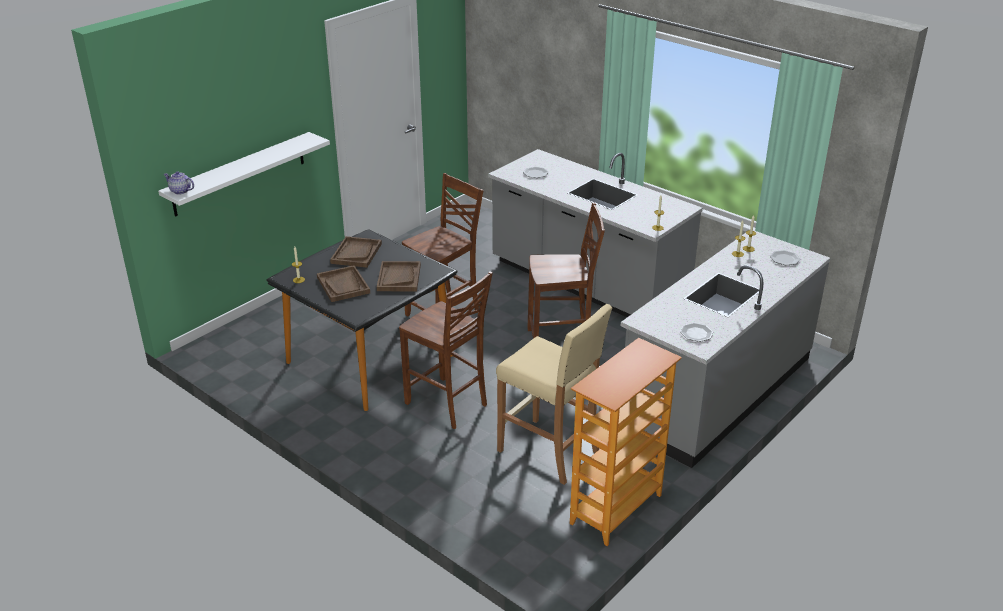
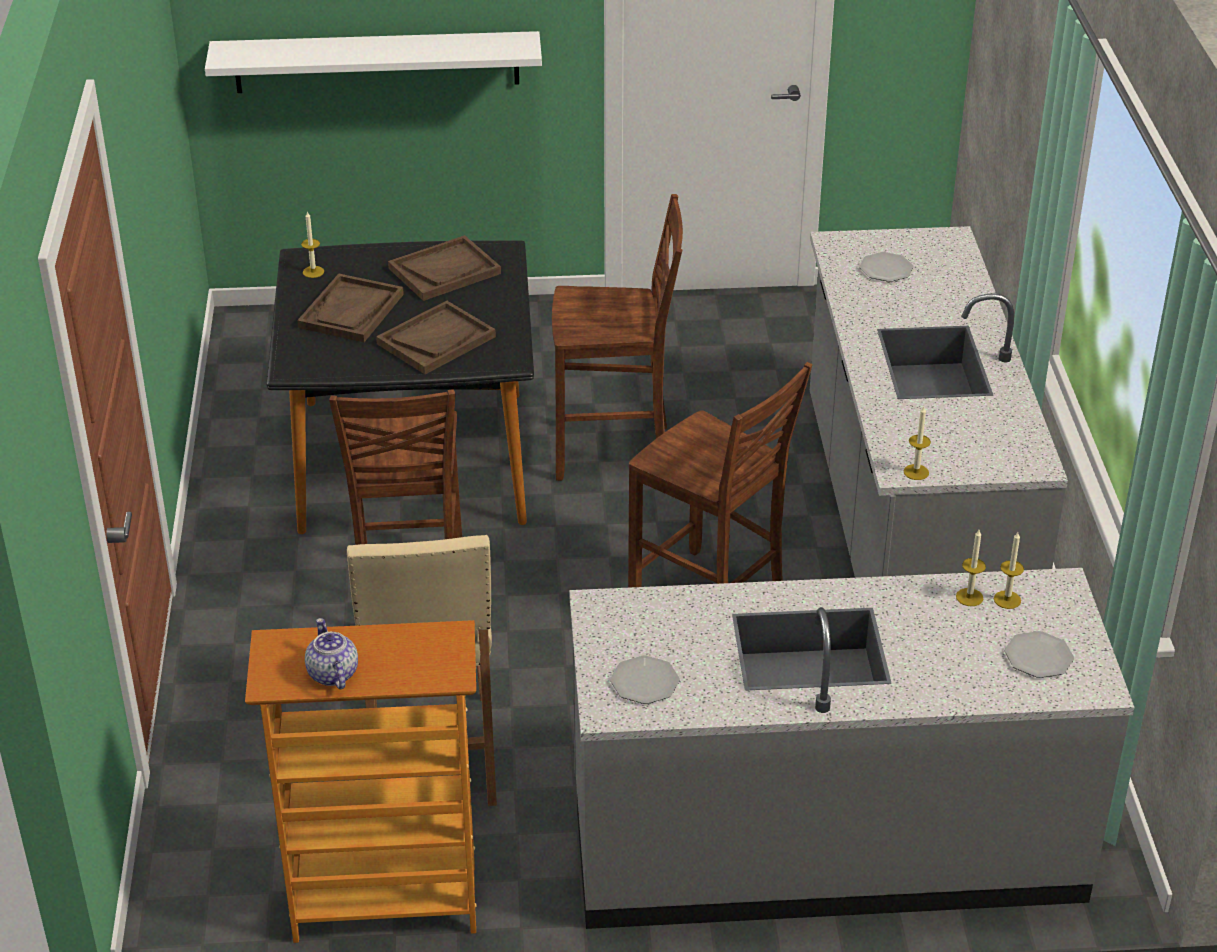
camera: 45 degrees right, 5 degrees up
teapot [164,171,194,195] -> teapot moved to [305,618,358,689]

